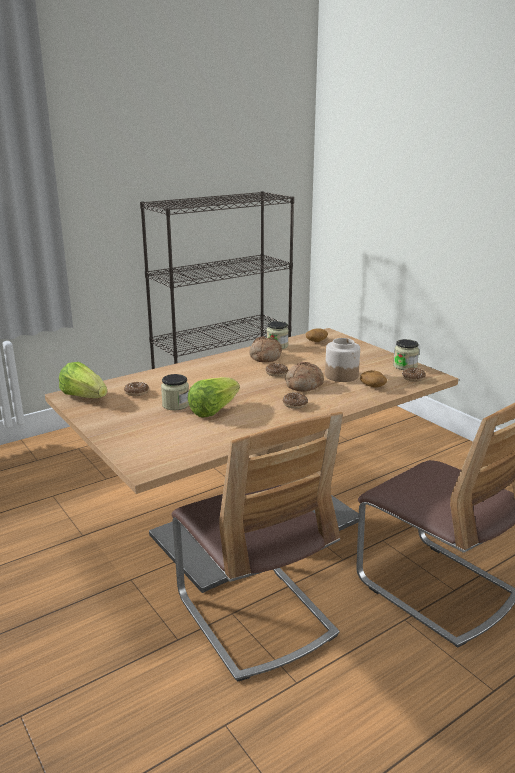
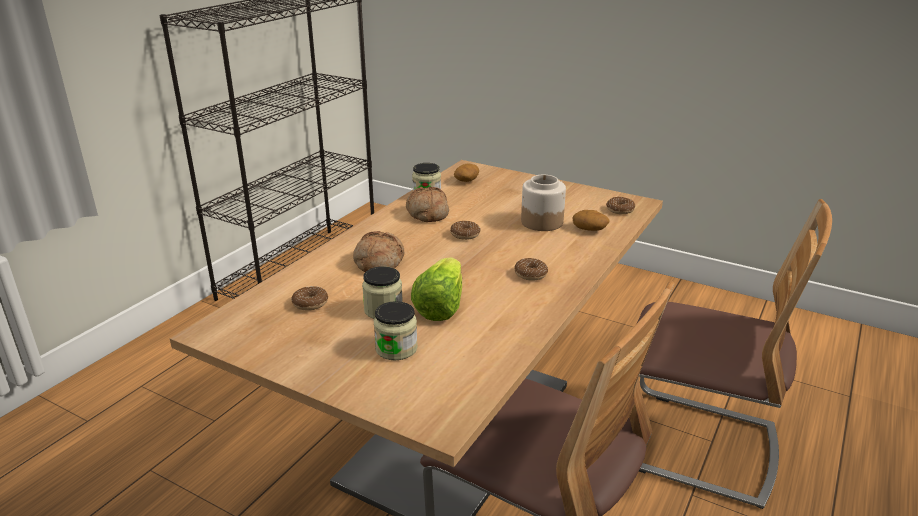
camera: 25 degrees left, 5 degrees up
lettuce [59,362,107,398] -> none
bread [285,362,324,391] -> bread moved to [353,231,404,272]
jar [393,339,419,370] -> jar moved to [374,301,418,360]

